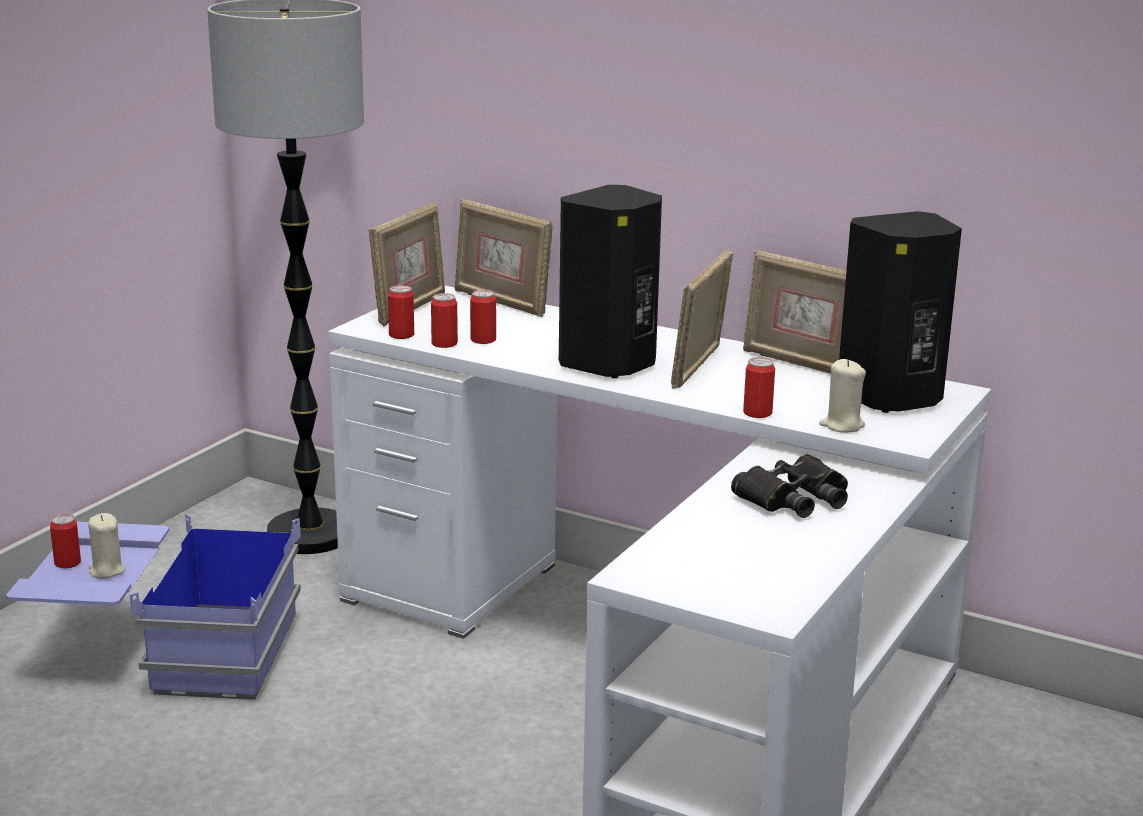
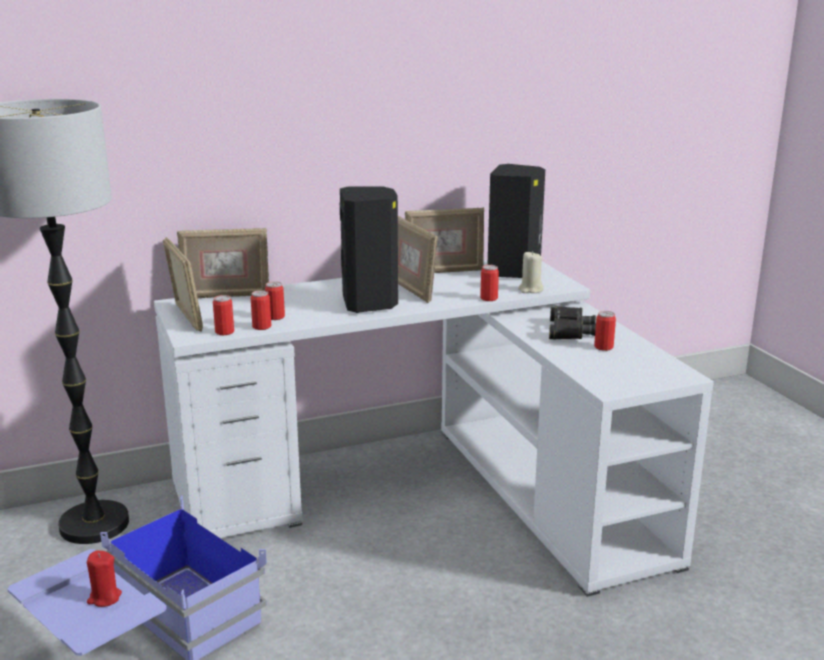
camera: 50 degrees left, 0 degrees up
can [50,514,81,568] -> can moved to [594,311,616,351]
beige candle [88,513,125,578] -> red candle [87,551,122,607]

